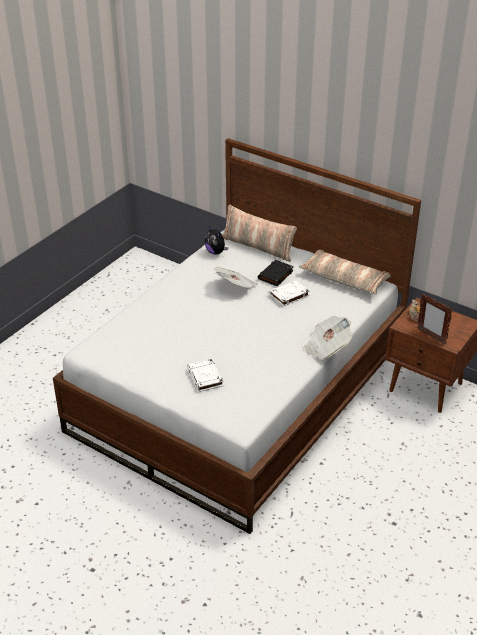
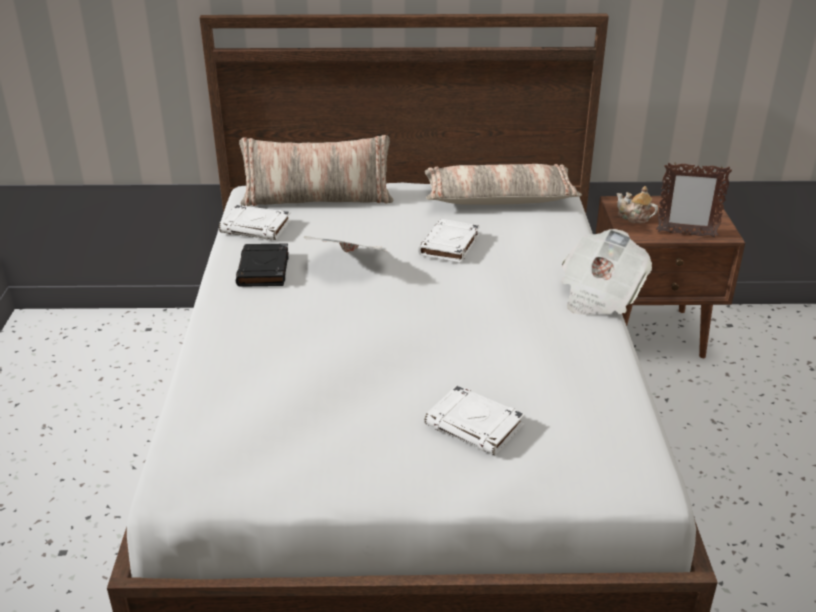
camera: 35 degrees left, 5 degrees down
plush toy [205,226,228,254] -> white book [219,205,291,240]
black book [258,260,294,286] -> black book moved to [236,244,289,287]

